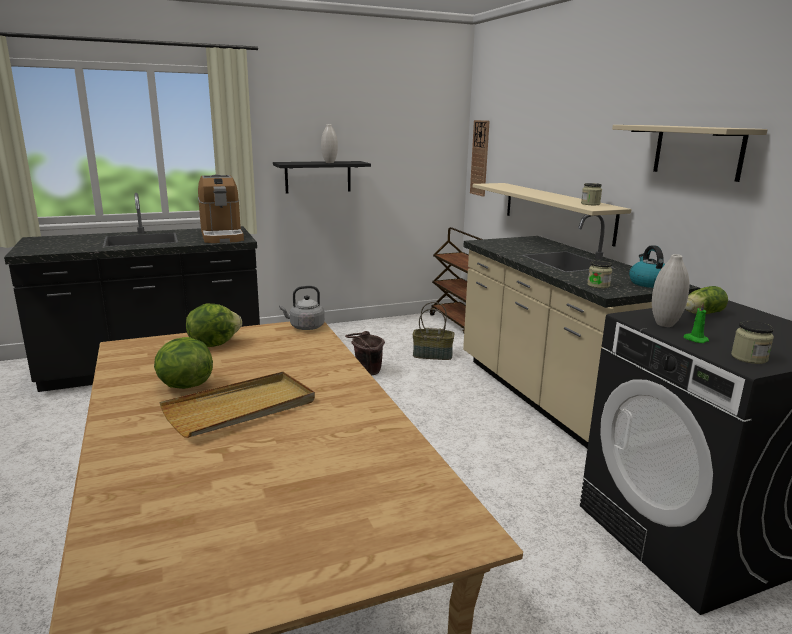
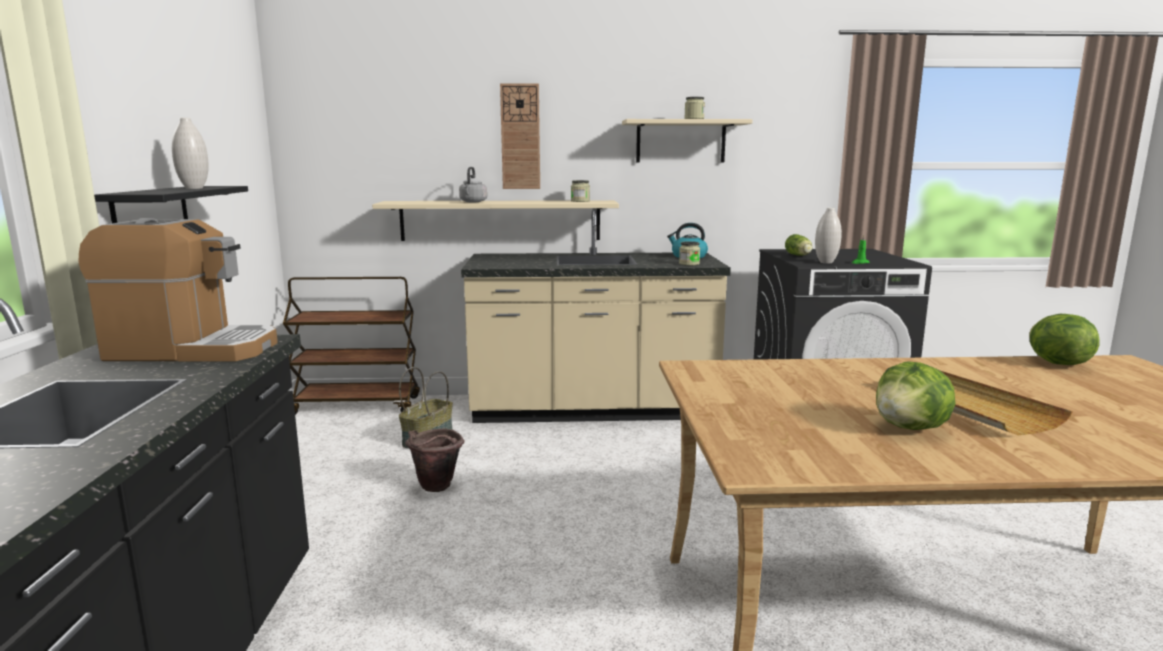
camera: 70 degrees left, 5 degrees down
lettuce [186,304,242,347] -> lettuce moved to [1029,314,1100,365]
grey kettle [279,286,325,330] -> grey kettle moved to [459,167,487,202]
wall clock [470,120,490,197] -> wall clock moved to [500,83,540,189]
jar [731,321,774,364] -> jar moved to [684,97,705,119]

